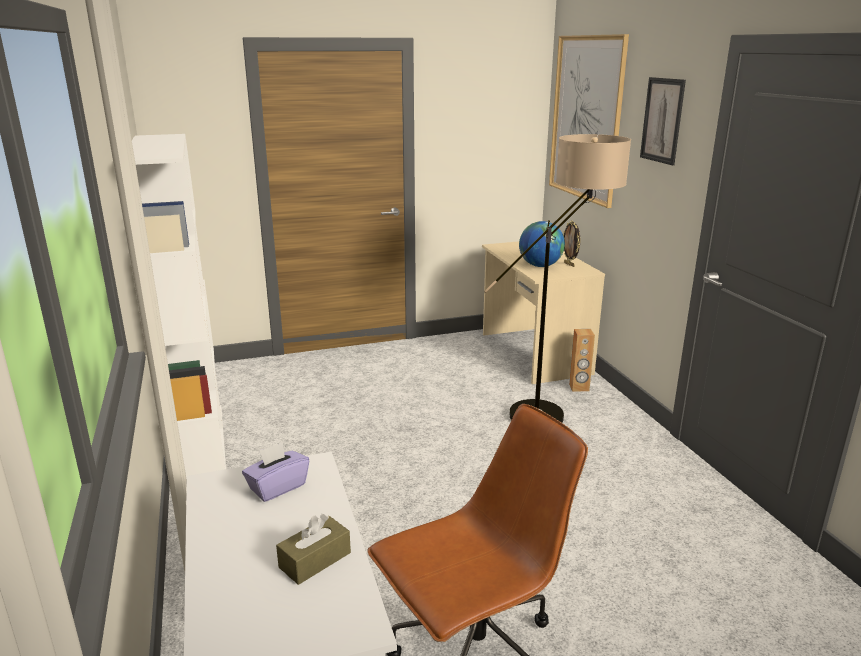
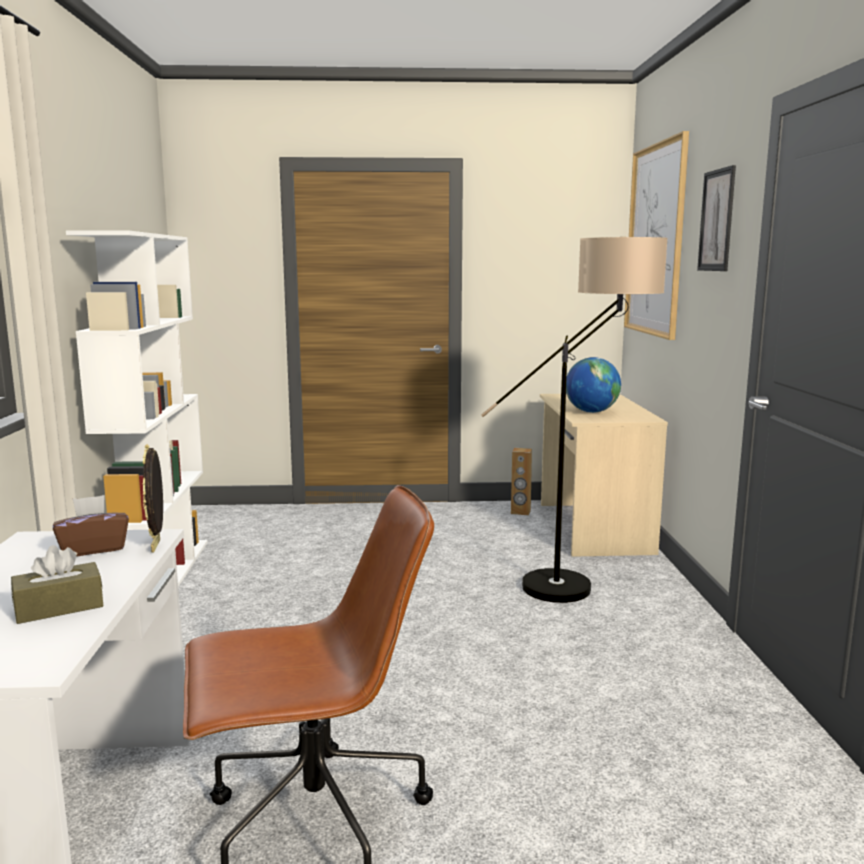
camera: 15 degrees right, 10 degrees down
purple tissue box [242,442,309,502] -> brown tissue box [53,495,129,557]
picture frame [563,221,580,267] -> picture frame moved to [143,444,163,553]
brown speaker [569,329,595,392] -> brown speaker moved to [511,448,532,515]

